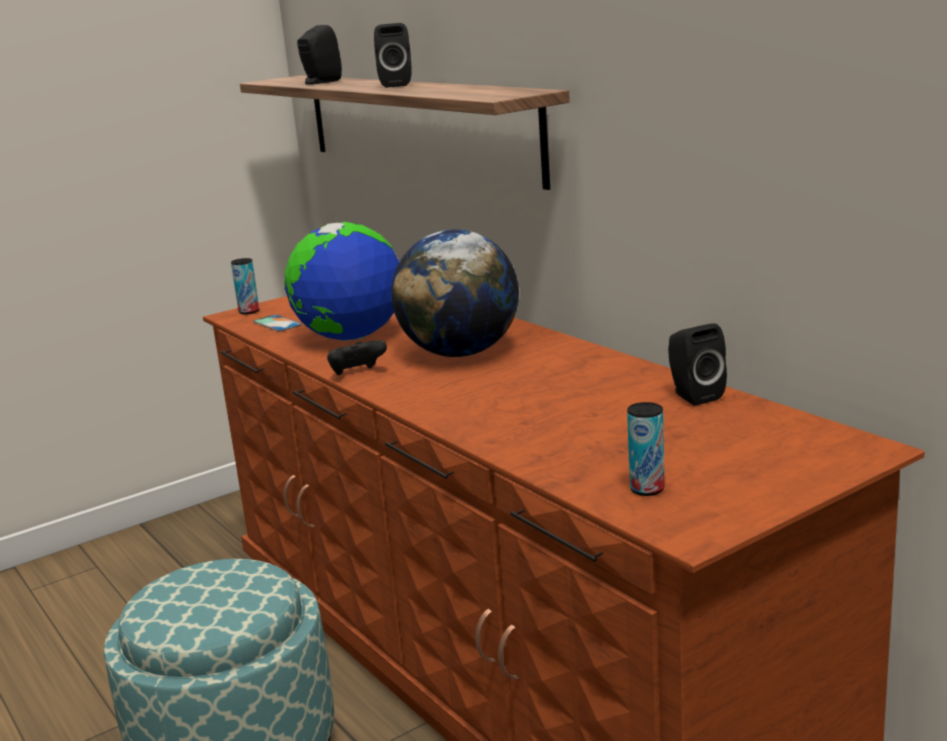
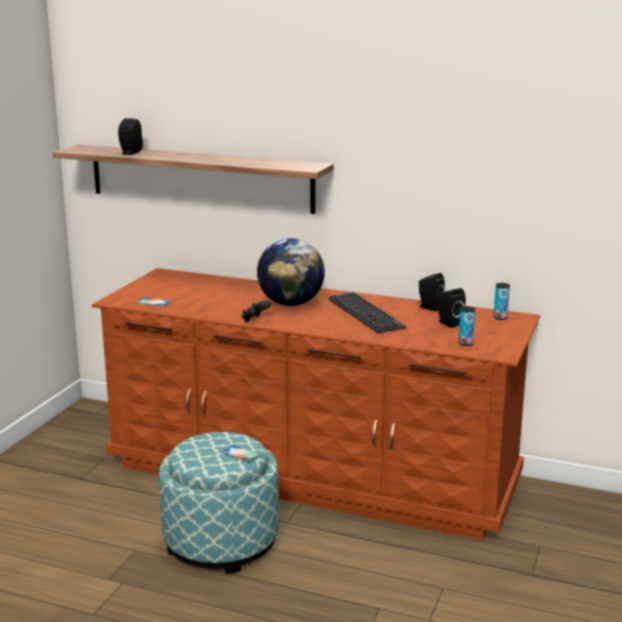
camera: 35 degrees left, 0 degrees up
can [231,258,259,315] -> can moved to [494,283,510,320]
globe [284,222,399,341] -> none
black speaker [374,23,412,88] -> black speaker moved to [438,288,466,328]
none -> phone [221,445,261,463]
none -> keyboard [328,292,406,333]

